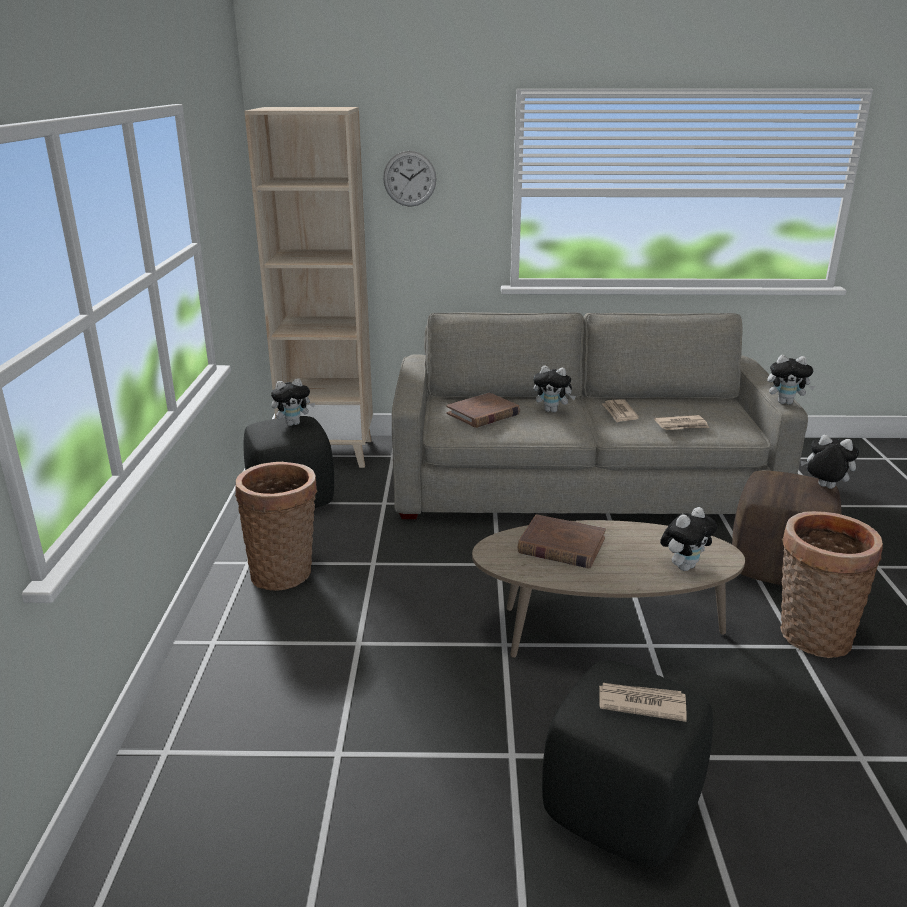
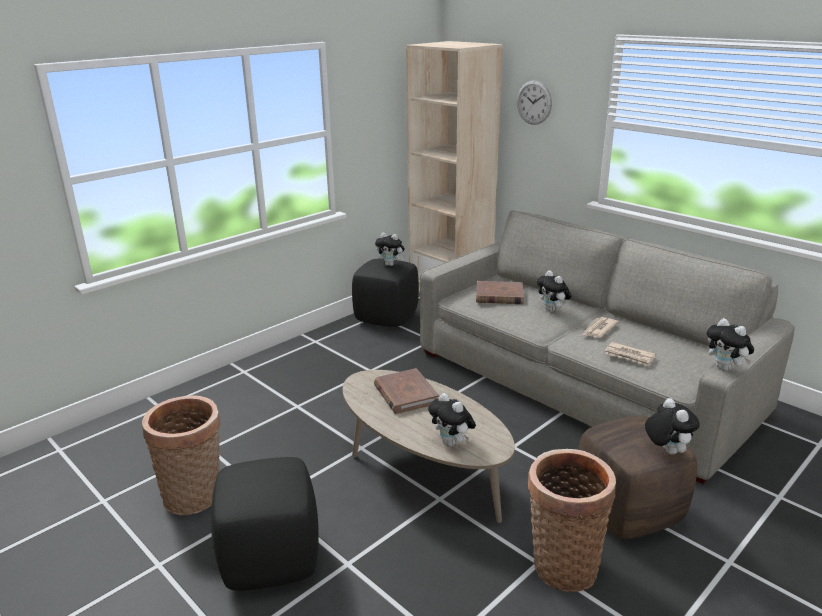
camera: 45 degrees right, 0 degrees up
basket [235,462,318,591] -> basket moved to [142,395,221,516]
newspaper [599,683,687,722] -> none
plush toy [660,507,717,571] -> plush toy turned 45 degrees clockwise [428,393,476,447]

